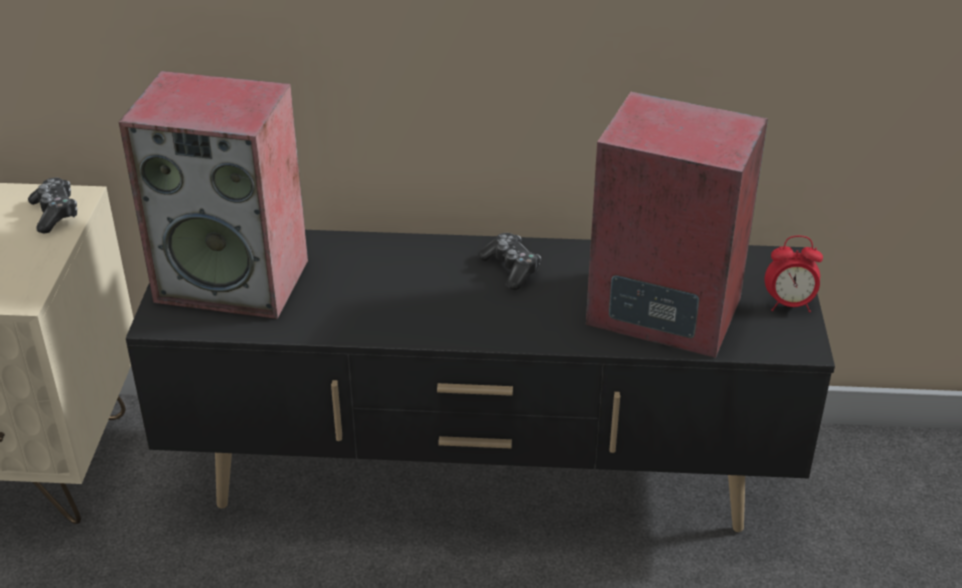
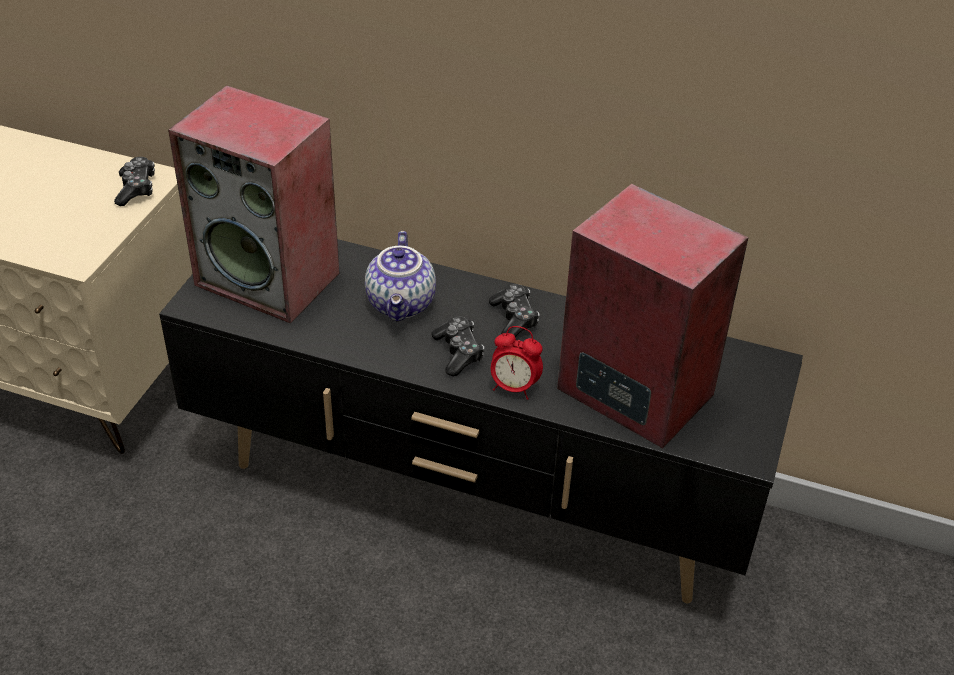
camera: 15 degrees right, 5 degrees up
alarm clock [765,235,823,313] -> alarm clock moved to [491,326,543,400]
none -> teapot [365,231,436,321]
none -> game controller [432,317,484,376]

